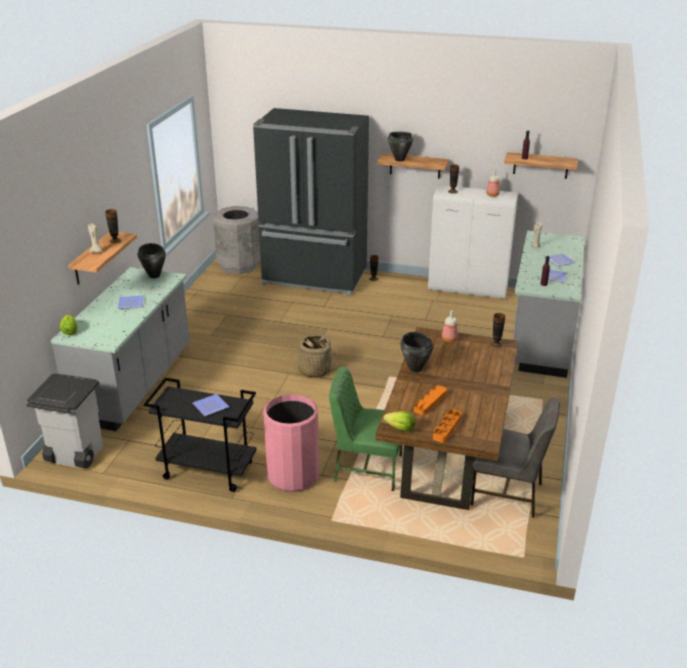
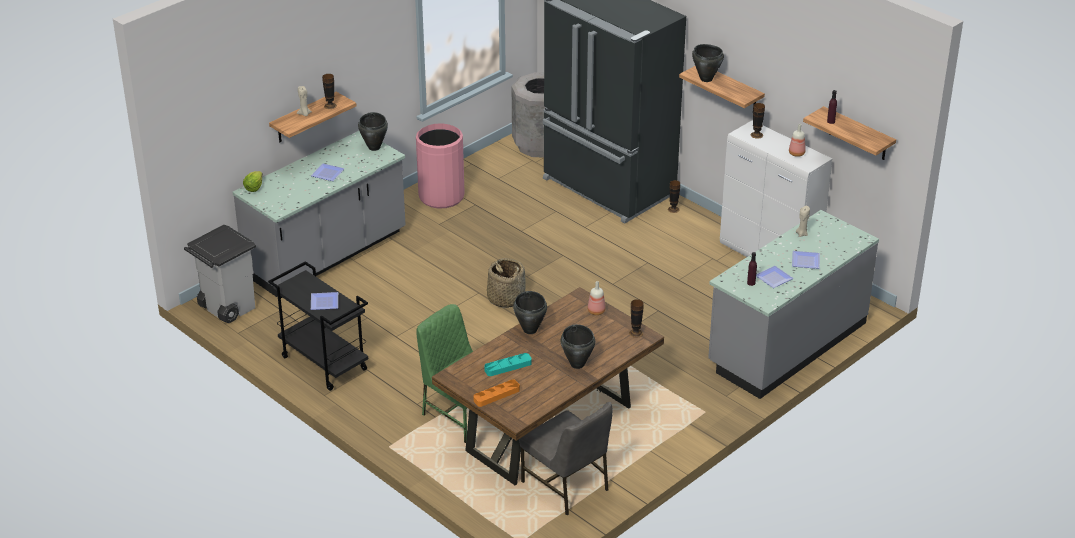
camera: 30 degrees right, 5 degrees up
pink trash can [264,394,319,492] -> pink trash can moved to [416,123,465,209]
lettuce [383,411,415,432] -> none
orange tray [414,385,447,415] -> turquoise tray [484,353,532,376]
none -> black cooking pot [561,324,595,369]

